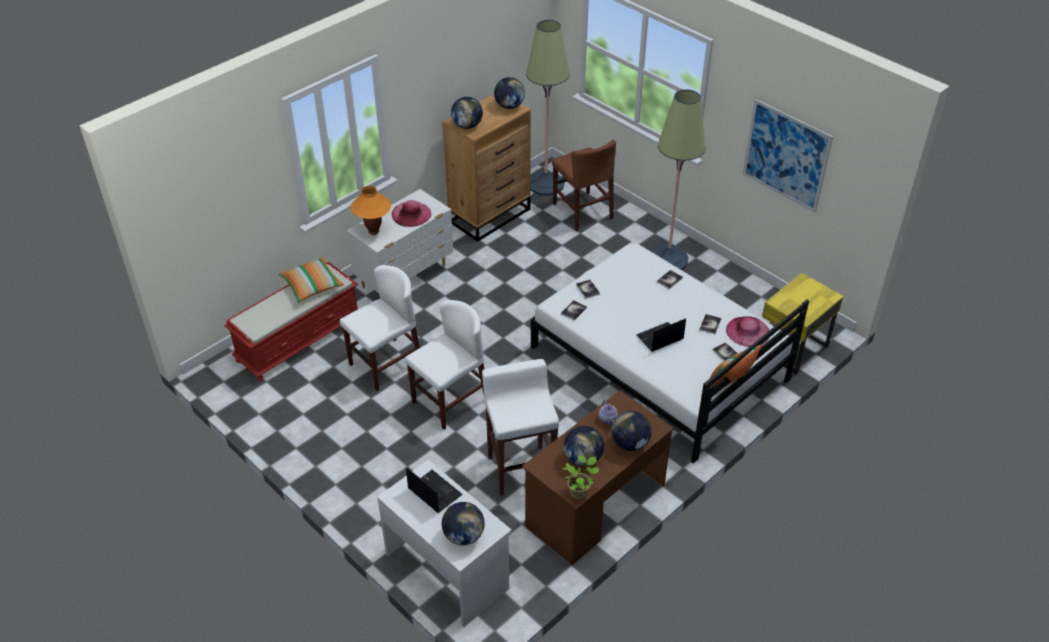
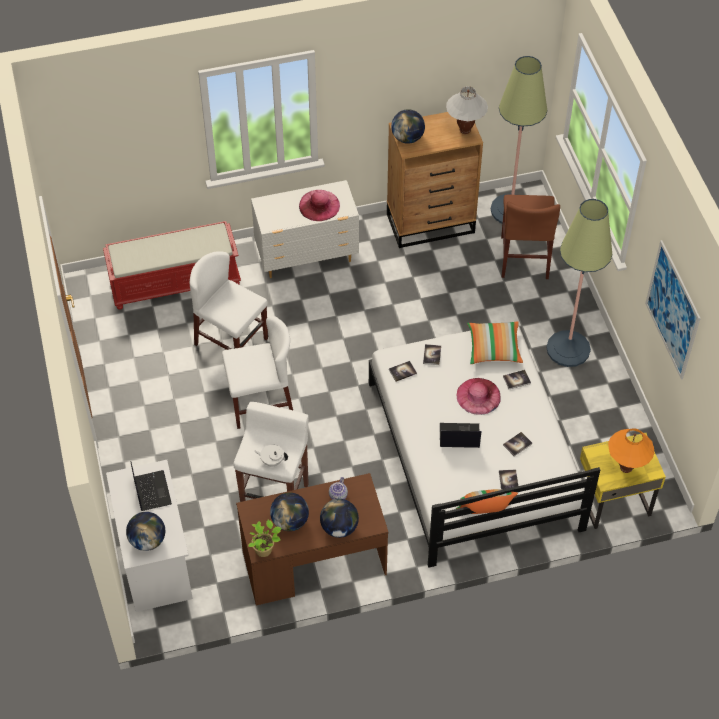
camera: 30 degrees right, 10 degrees up
pillow [279,257,344,303] -> pillow moved to [467,321,523,364]
white chair [340,265,420,391] -> white chair turned 135 degrees counterclockwise [190,251,268,350]
orange table lamp [351,186,391,235] -> orange table lamp moved to [608,428,655,473]
globe [494,77,525,109] -> white table lamp [446,86,488,134]
pink hat [726,316,769,347] -> pink hat moved to [456,378,501,415]
none -> white teapot [254,445,288,466]

